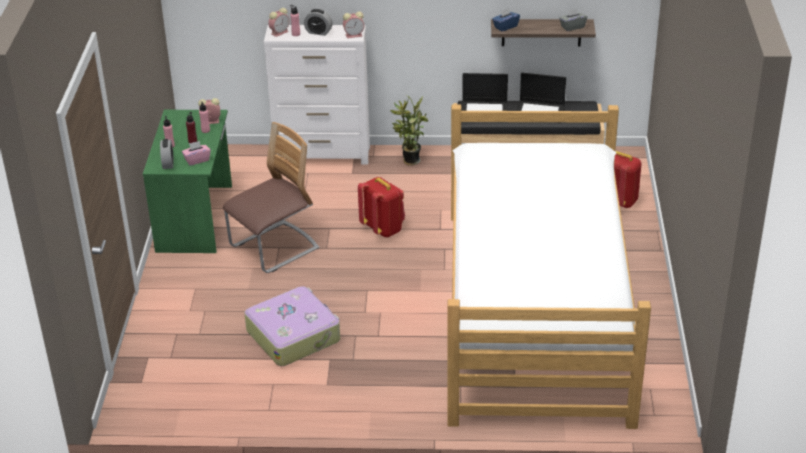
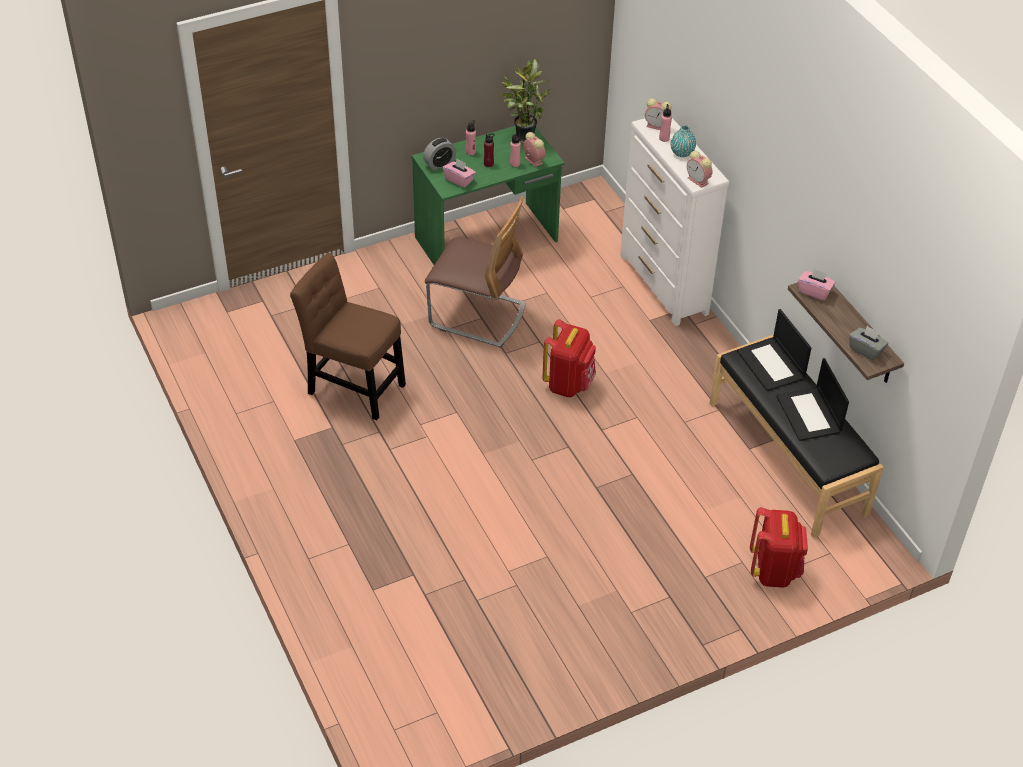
camera: 60 degrees right, 10 degrees up
suitcase [244,286,340,366] -> brown chair [290,253,406,420]
alarm clock [304,9,333,36] -> turquoise vase [671,125,696,157]
potted plant [390,95,429,165] -> potted plant moved to [500,59,551,144]
bed [447,105,651,429] -> none
blue tissue box [492,8,520,32] -> pink tissue box [798,268,835,300]

